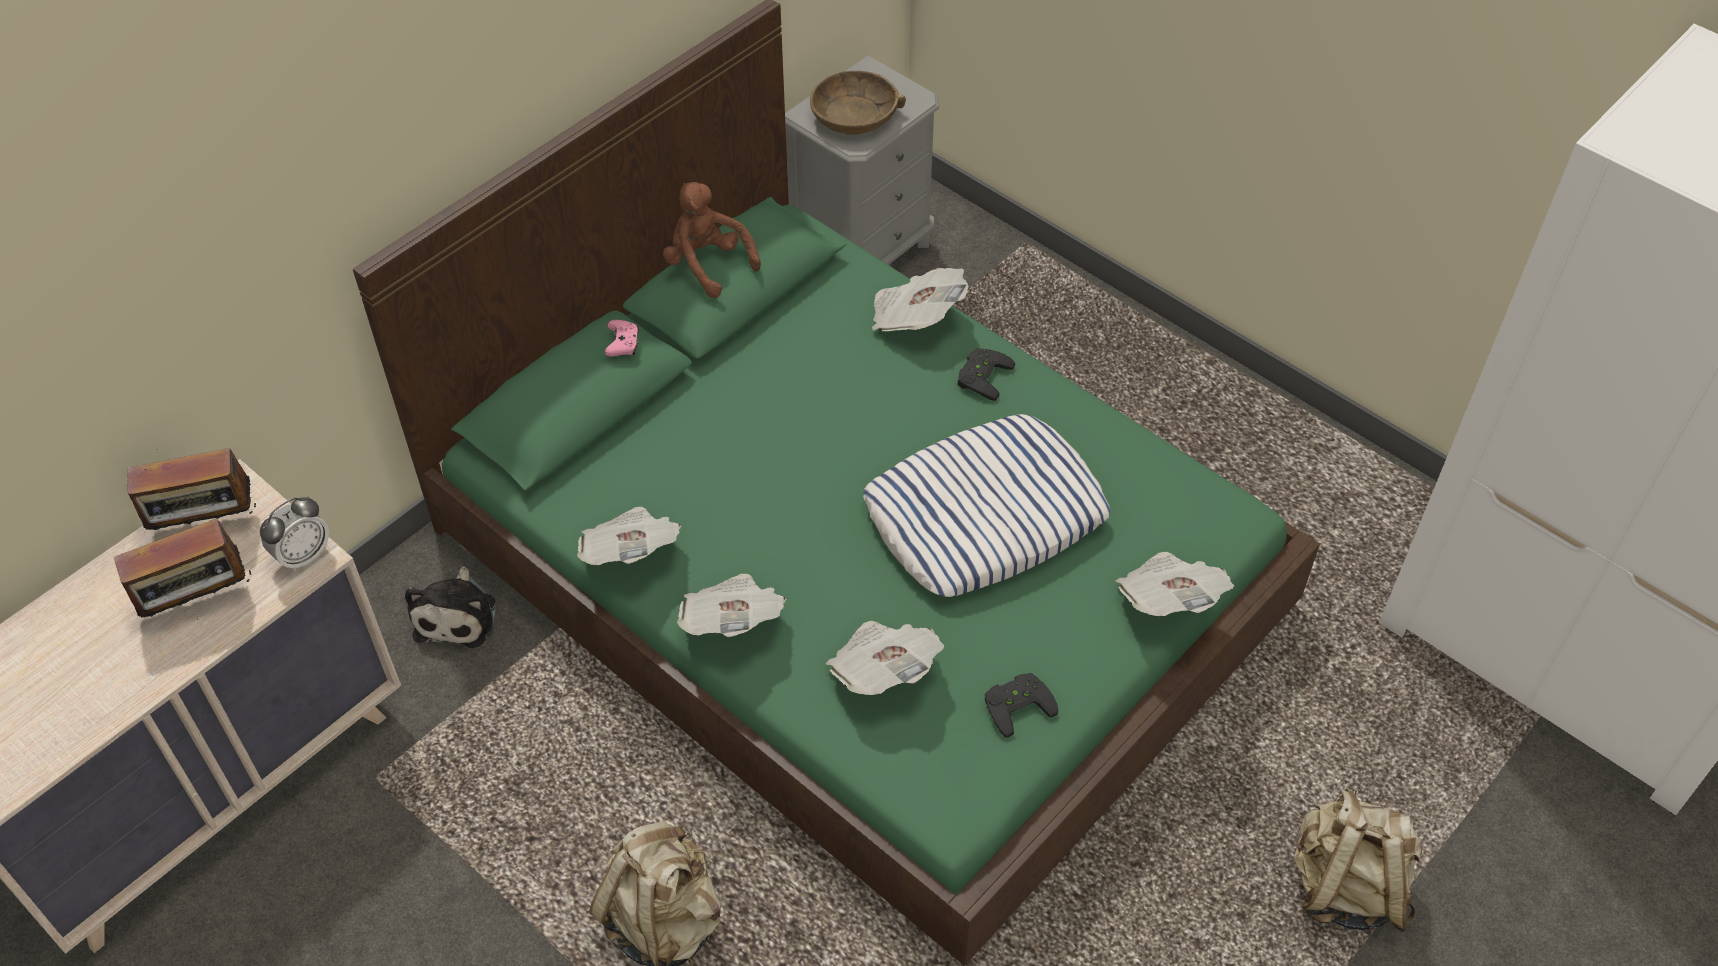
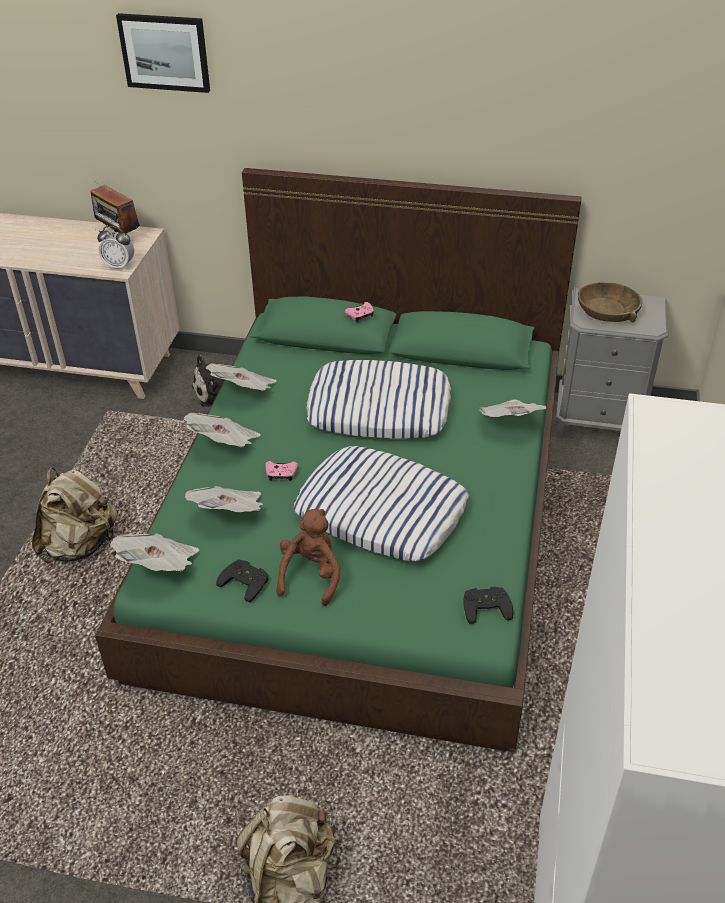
camera: 60 degrees right, 10 degrees down
radio [114,518,253,617] -> none
brown plush toy [663,182,761,298] -> brown plush toy moved to [277,509,341,606]
black game controller [957,348,1015,401] -> black game controller moved to [463,587,513,624]
newspaper [1116,552,1234,616] -> newspaper moved to [110,534,199,571]
none -> picture [116,13,210,93]
none -> pink game controller [265,461,298,481]
none -> pillow [306,360,451,439]

